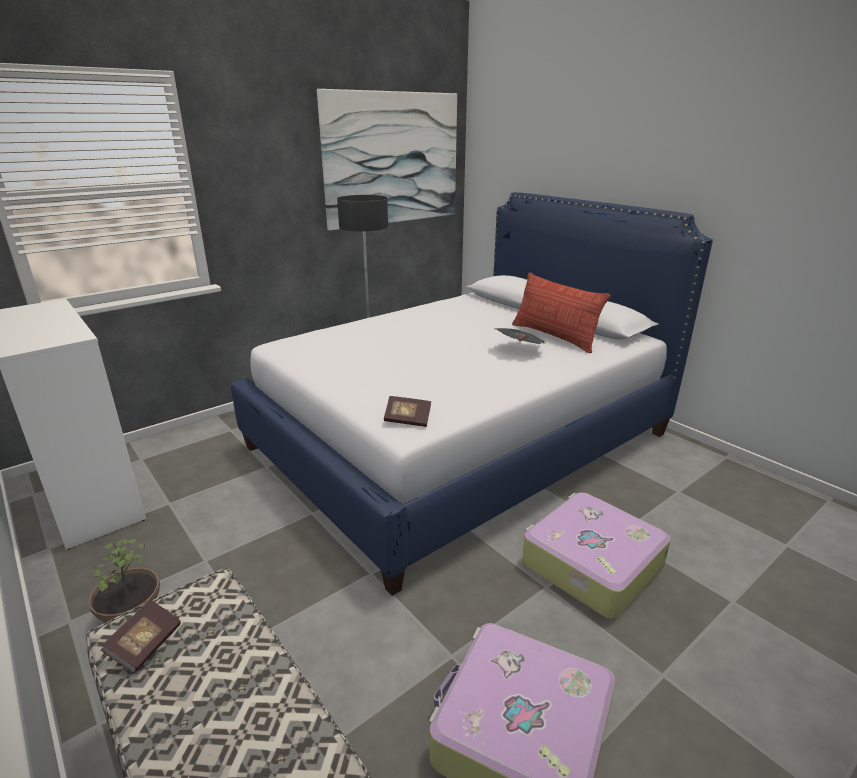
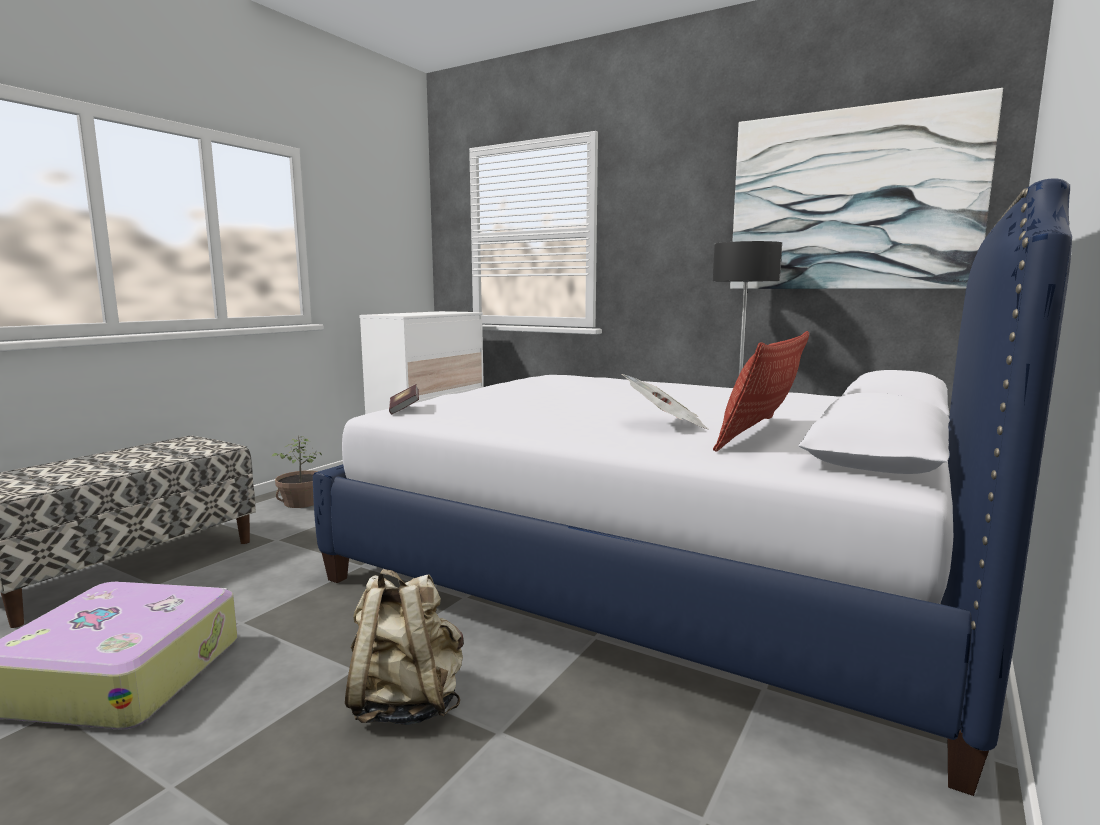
camera: 70 degrees right, 15 degrees down
book [101,599,181,673] -> none
suitcase [522,492,671,619] -> beige backpack [345,569,464,725]

